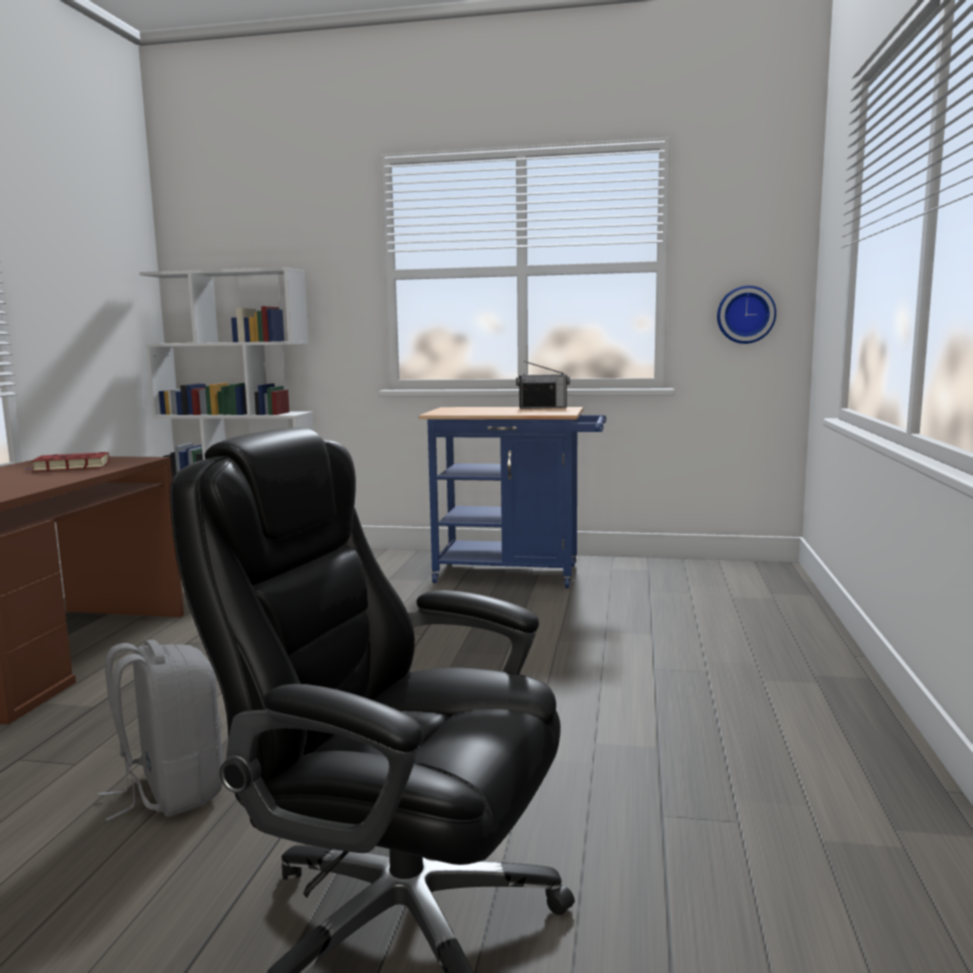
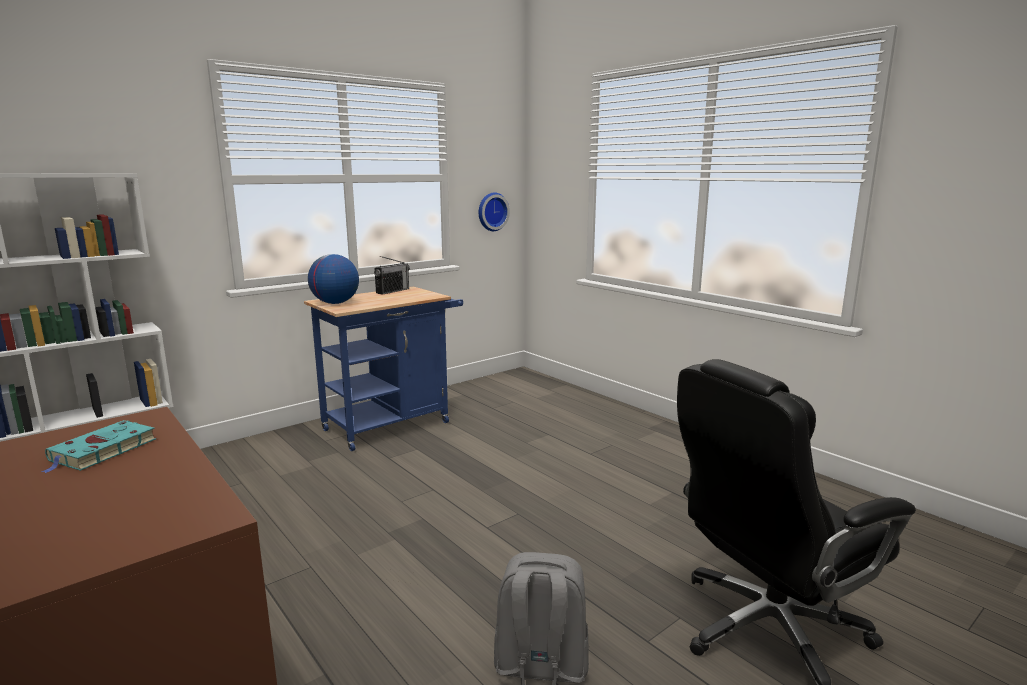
camera: 50 degrees left, 5 degrees up
red book [24,452,109,471] -> turquoise book [41,420,156,473]
none -> globe [308,254,359,304]

